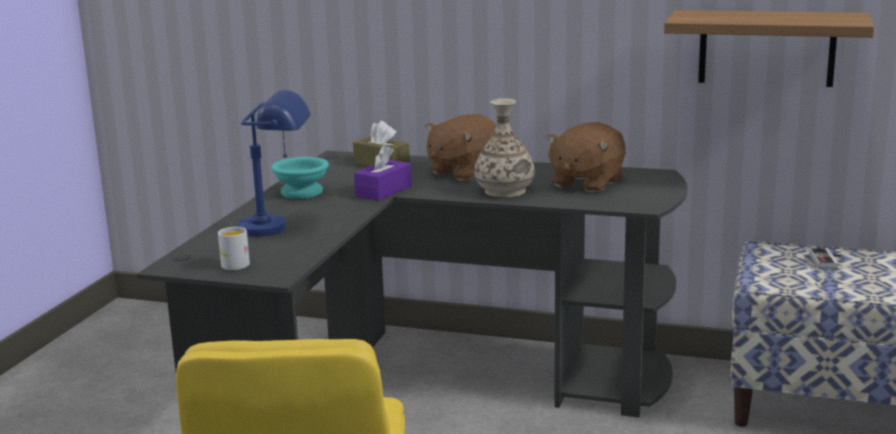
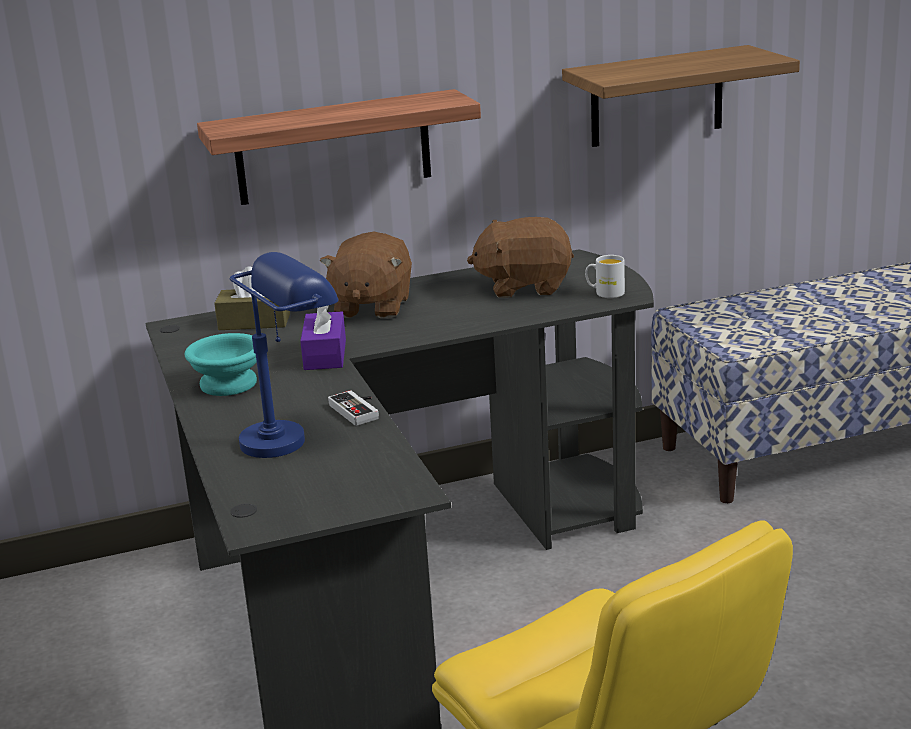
camera: 35 degrees left, 5 degrees up
white mug [218,227,250,270] -> white mug moved to [585,255,625,298]
vase [474,98,535,197] -> none
brown plush toy [546,122,626,193] -> brown plush toy turned 90 degrees clockwise [467,217,574,298]
game controller [809,248,841,269] -> game controller moved to [328,390,379,426]
none -> shelf [197,89,481,205]

